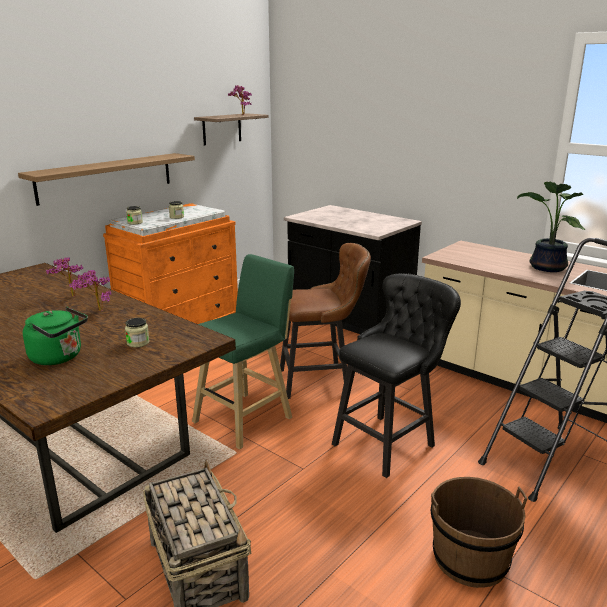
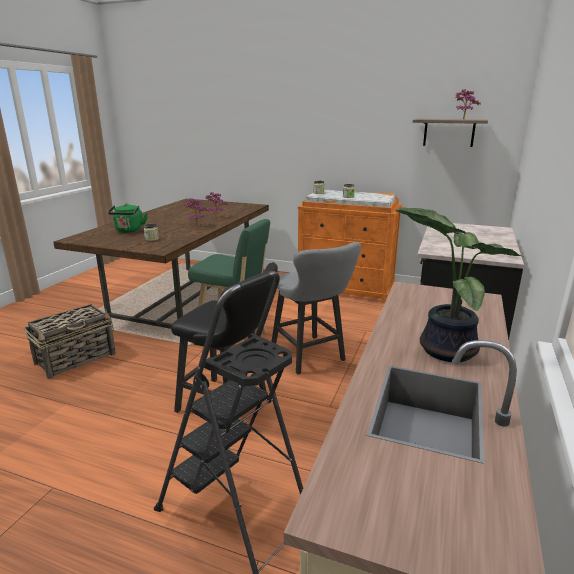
camera: 70 degrees right, 0 degrees up
shelf [18,153,195,206] -> none
brown stool [280,243,371,399] -> grey stool [271,242,361,375]
brown bucket [431,477,527,588] -> none

